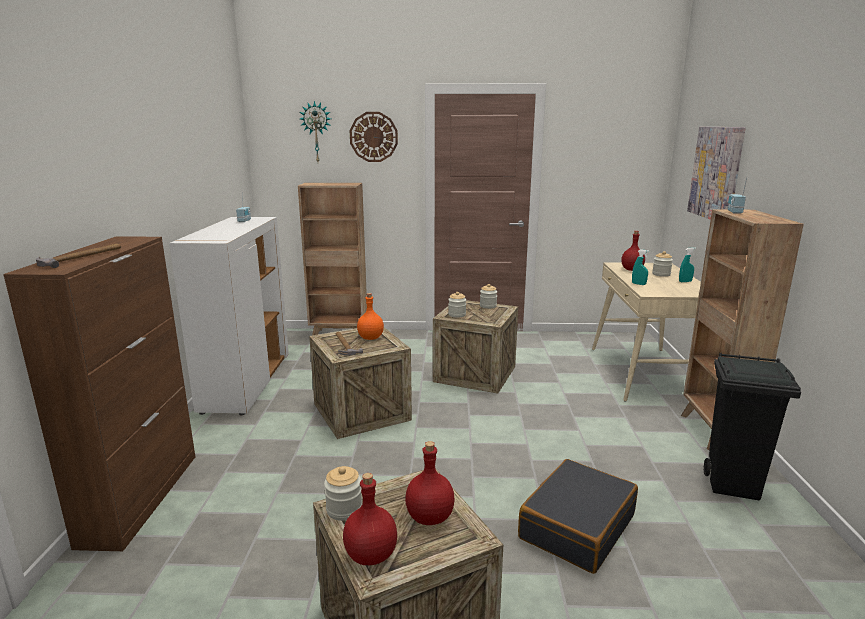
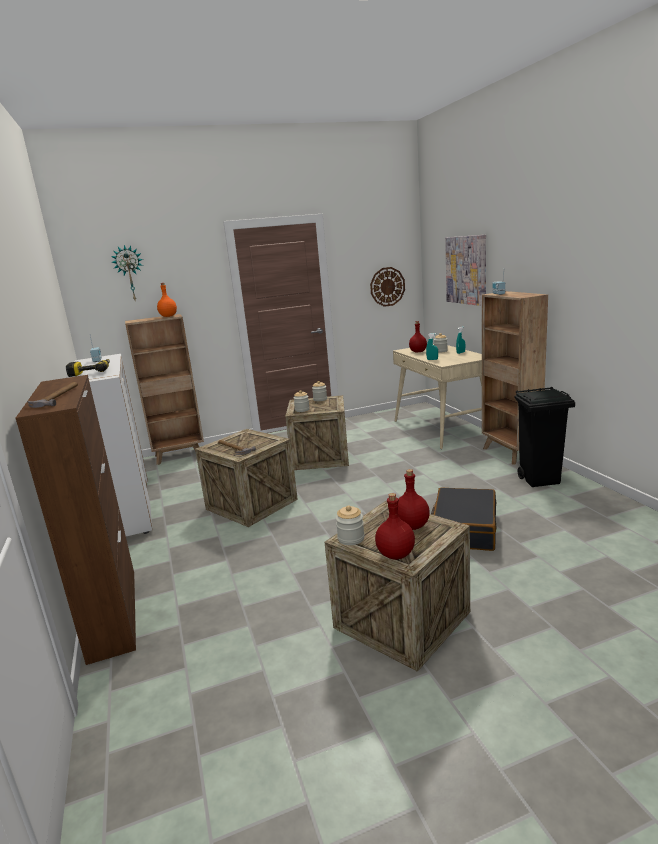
camera: 20 degrees left, 0 degrees up
wall clock [350,112,398,162] -> wall clock moved to [370,267,405,307]
orange bottle [357,293,384,340] -> orange bottle moved to [157,283,177,317]
none -> power drill [66,359,110,377]

